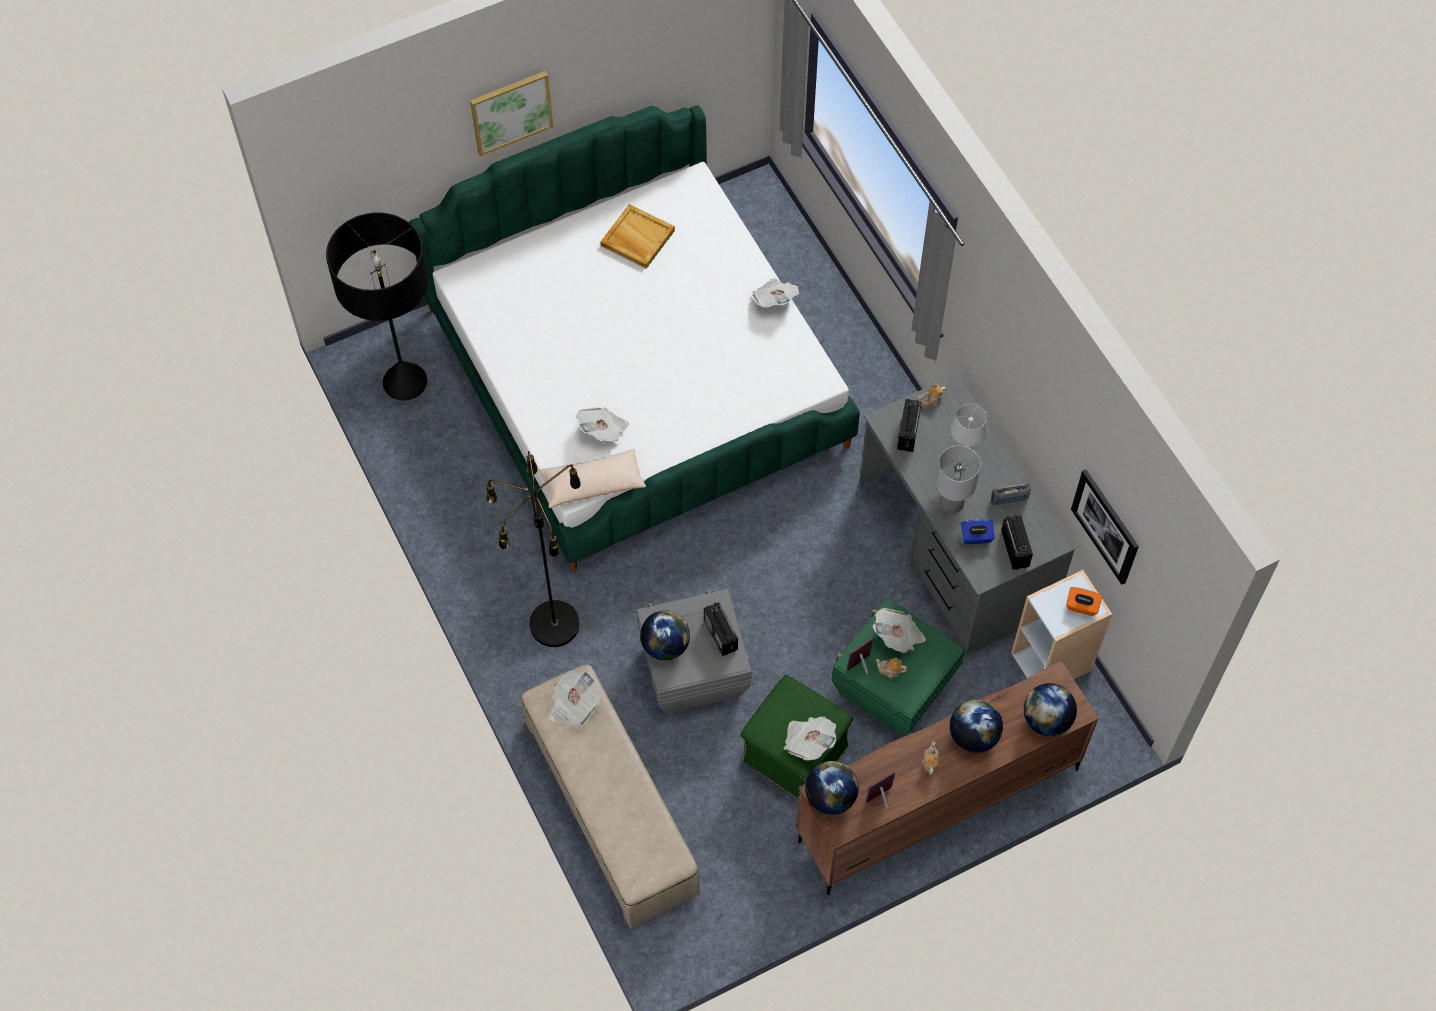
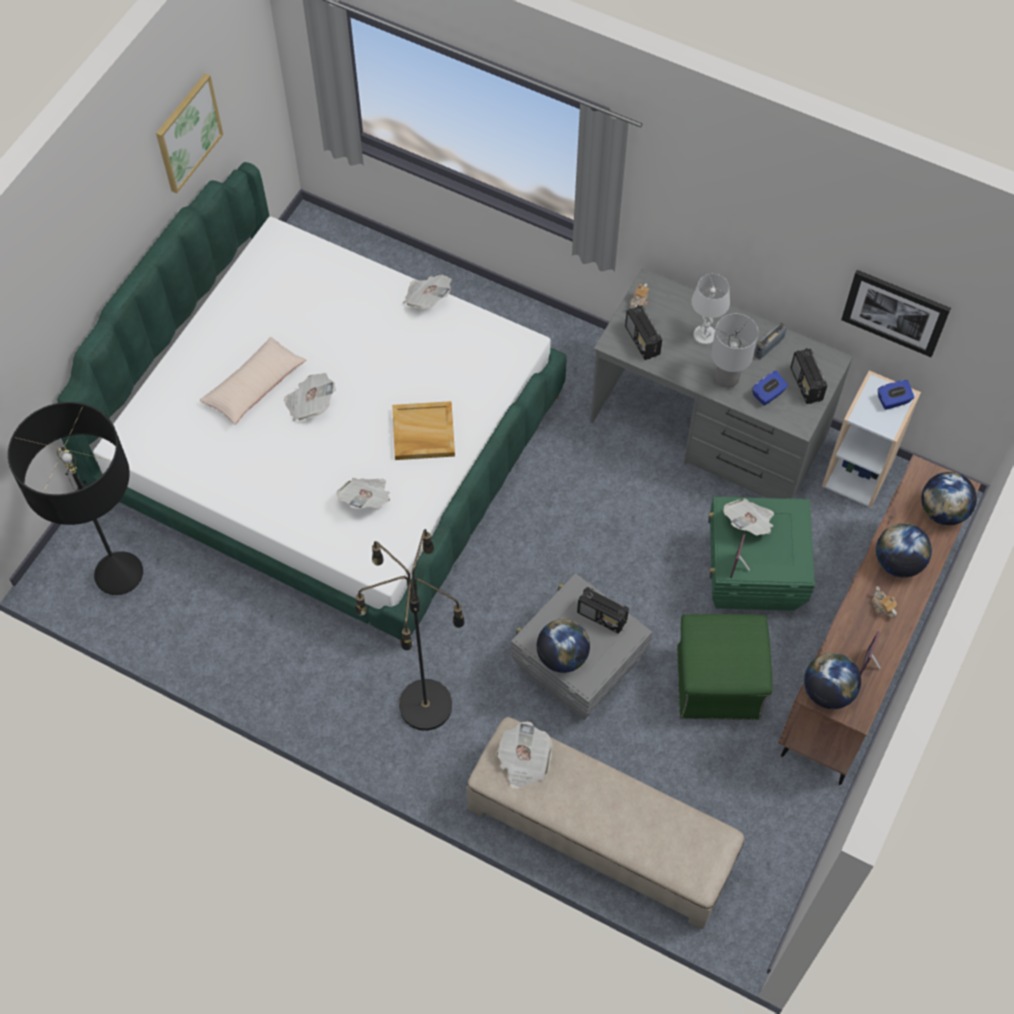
camera: 35 degrees left, 0 degrees up
picture [470,71,553,156] -> picture moved to [156,73,223,194]
beige pillow [539,449,646,508] -> beige pillow moved to [200,337,306,425]
beige tray [600,204,675,269] -> beige tray moved to [392,401,455,460]
newspaper [784,716,836,760] -> newspaper moved to [284,373,336,421]
teapot [876,658,907,678] -> none
radio [1001,515,1033,570] -> radio turned 150 degrees counterclockwise [791,348,827,404]
orange tissue box [1066,587,1102,616] -> blue tissue box [878,380,914,410]

